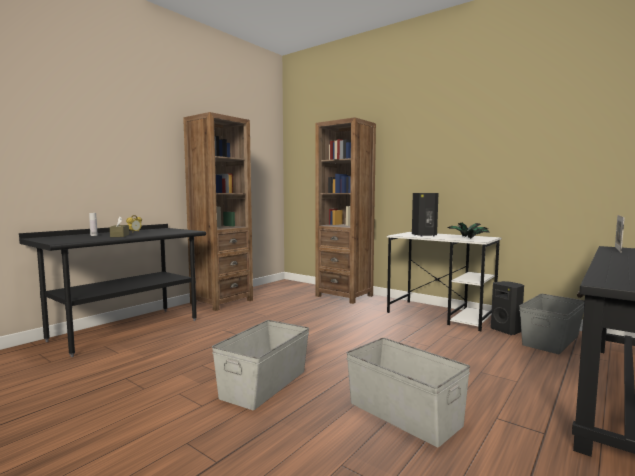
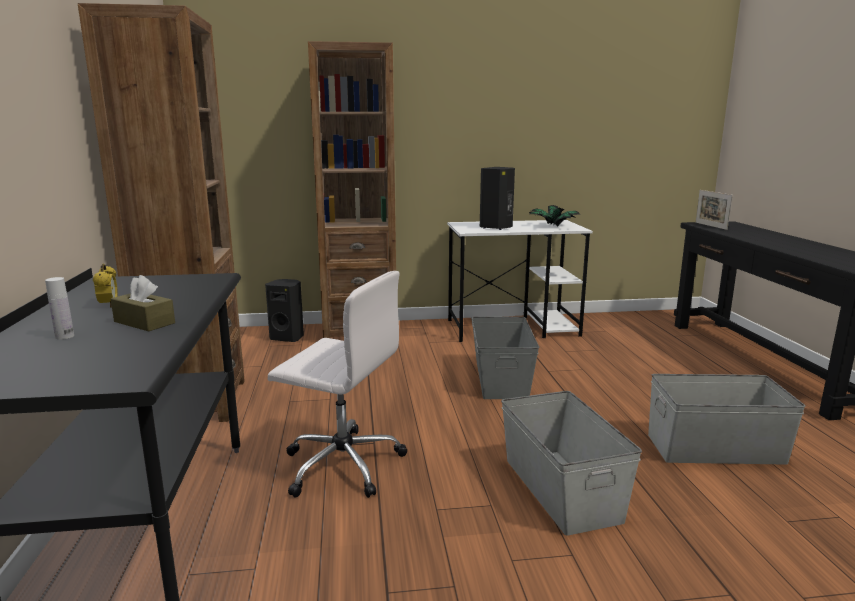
camera: 45 degrees left, 10 degrees up
black speaker [491,281,524,335] -> black speaker moved to [265,279,304,342]
grey storage box [519,294,585,354] -> grey storage box moved to [471,316,539,399]
none -> white office chair [268,271,407,498]

